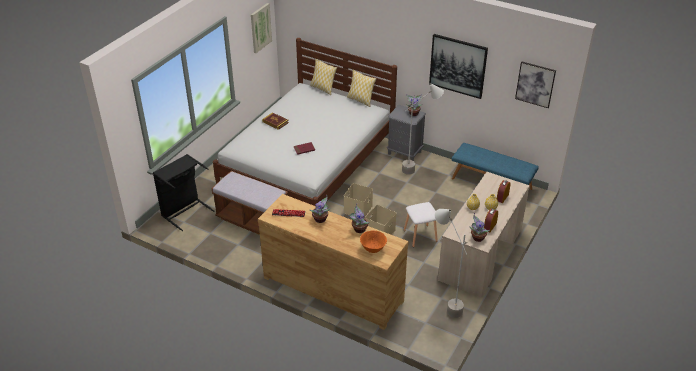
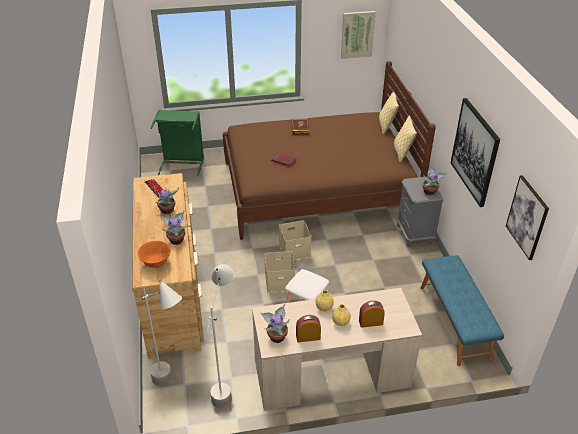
camera: 50 degrees right, 0 degrees up
black laundry basket [153,154,215,231] -> green laundry basket [151,110,204,177]
brown bench [211,171,289,235] -> none
white bed [213,38,397,206] -> brown bed [223,61,436,240]
grey floor lamp [402,83,444,175] -> grey floor lamp moved to [140,280,182,386]

